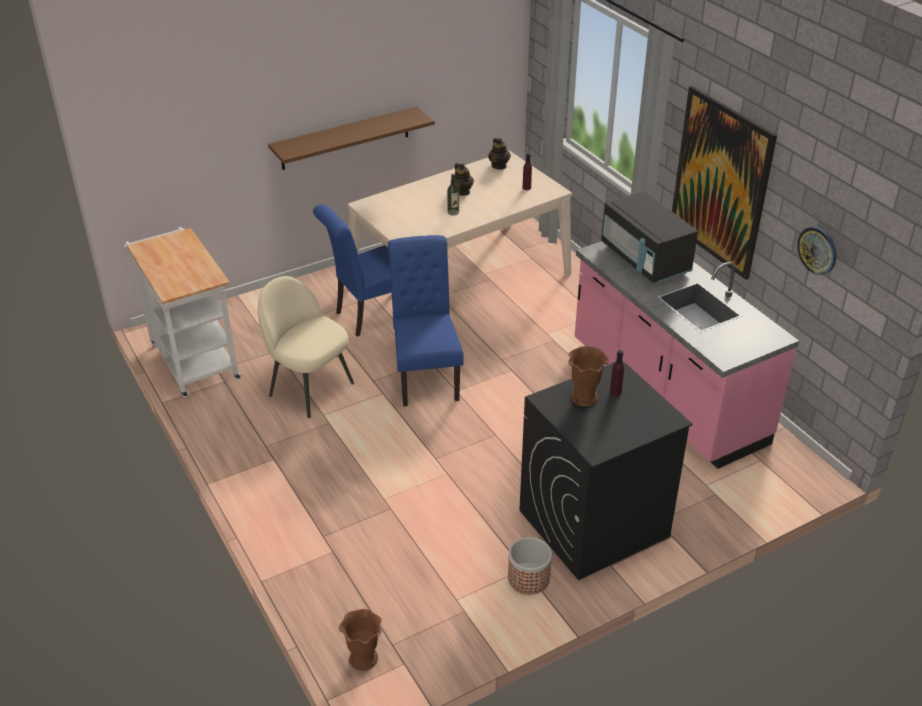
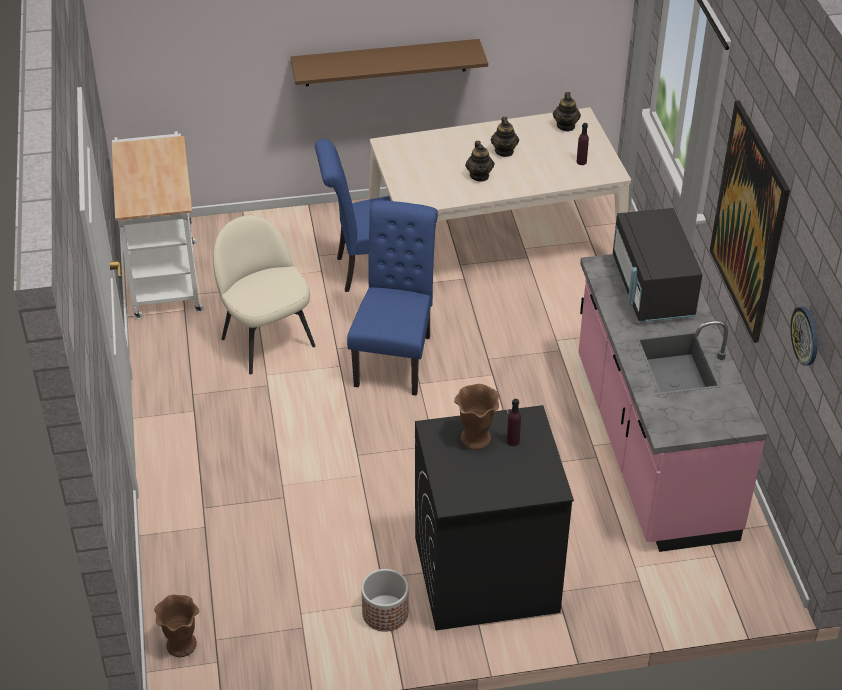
camera: 20 degrees right, 5 degrees up
bottle [447,174,459,216] -> teapot [465,141,494,182]

